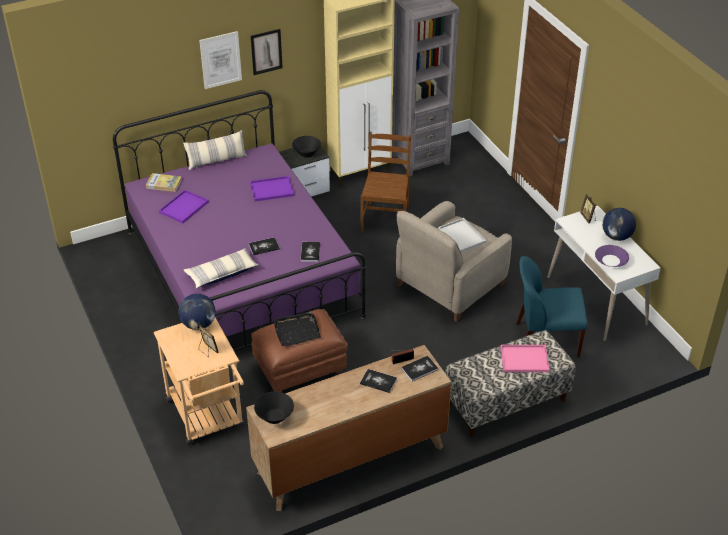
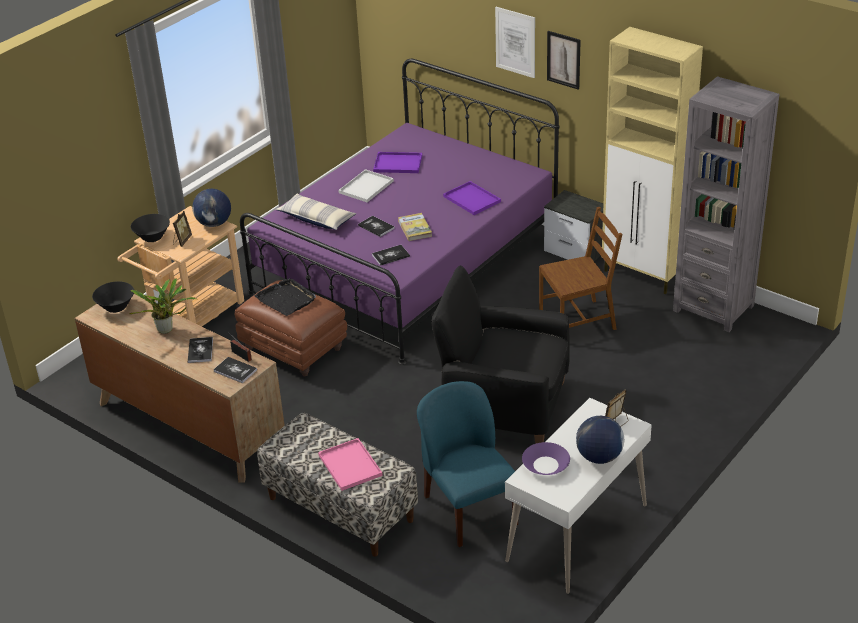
camera: 65 degrees right, 5 degrees down
book [146,173,182,192] -> book moved to [398,213,432,241]
pillow [183,130,247,170] -> none
black bowl [292,136,321,158] -> black bowl moved to [131,214,170,242]
beige armchair [396,201,512,322] -> black armchair [431,266,570,444]
white tray [438,218,486,252] -> white tray moved to [338,169,394,202]
none -> potted plant [129,279,198,334]

